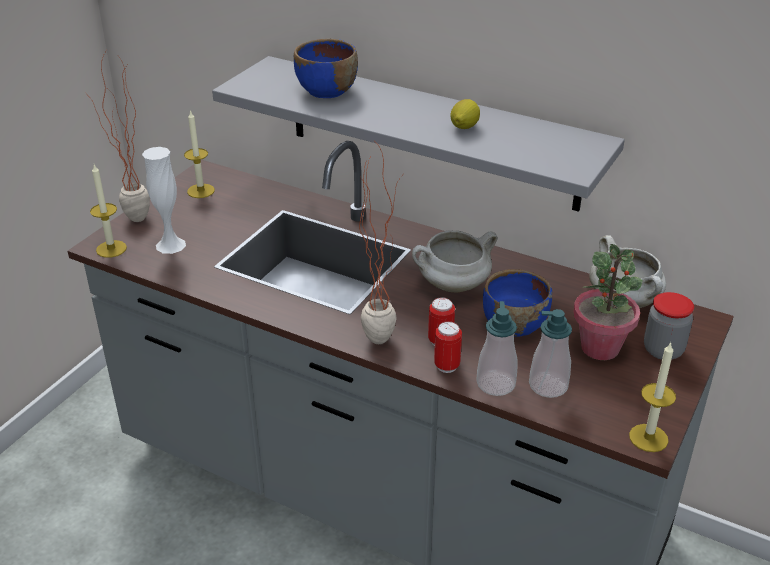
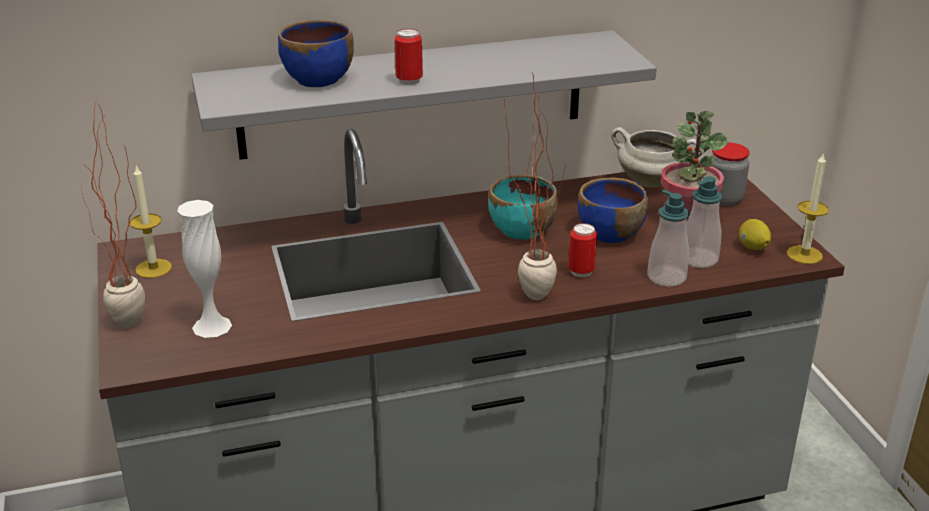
camera: 45 degrees left, 5 degrees down
candle [90,165,127,258] -> none
white cooking pot [412,231,498,292] -> turquoise bowl [488,175,558,240]
can [434,321,462,373] -> can moved to [395,29,423,85]
lemon [451,99,480,129] -> lemon moved to [739,219,771,250]

